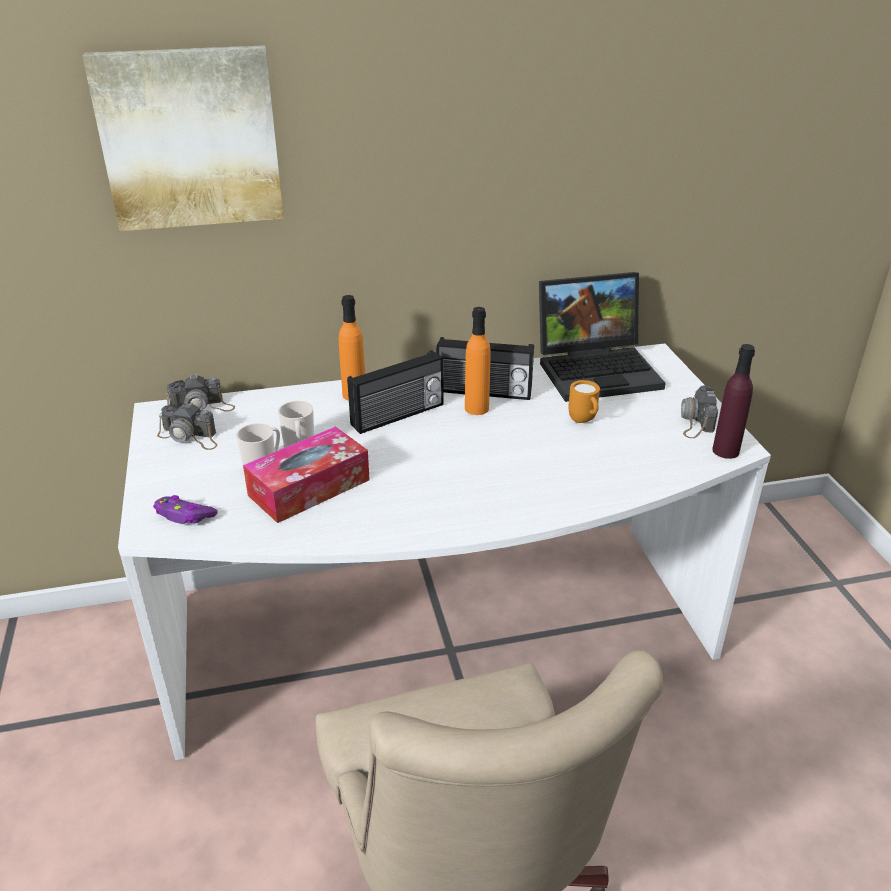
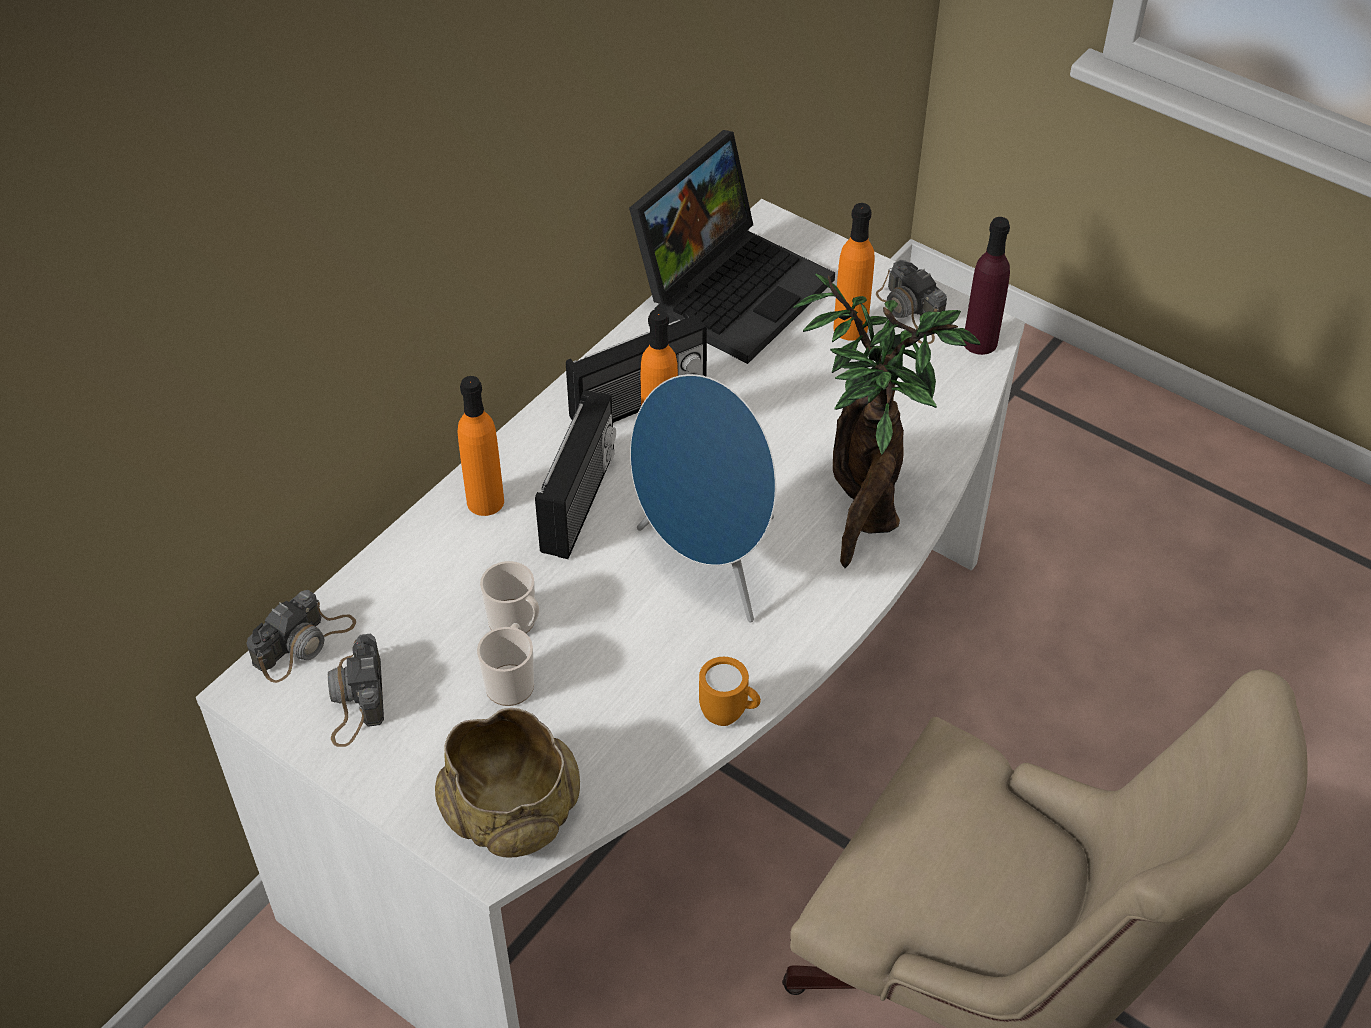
camera: 40 degrees left, 15 degrees up
picture [83,45,284,231] -> none
purple game controller [153,495,218,524] -> beige bowl [435,708,580,858]
camera [157,402,218,450] -> camera turned 105 degrees clockwise [328,634,384,747]
tissue box [243,426,370,523] -> none
orange mug [568,380,600,423] -> orange mug moved to [699,657,761,726]
none -> blue speaker [630,374,776,622]
none -> potted plant [793,274,981,568]
none -> orange bottle [833,203,875,341]

